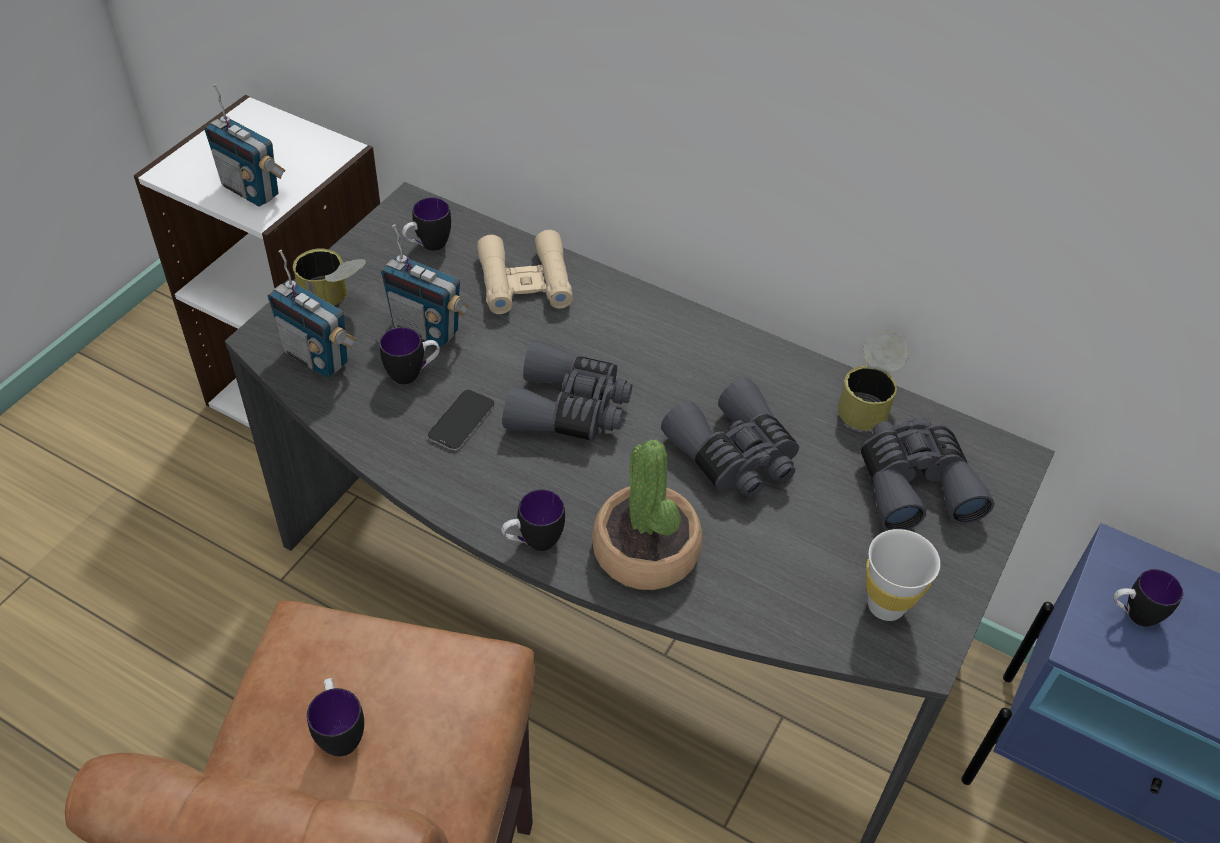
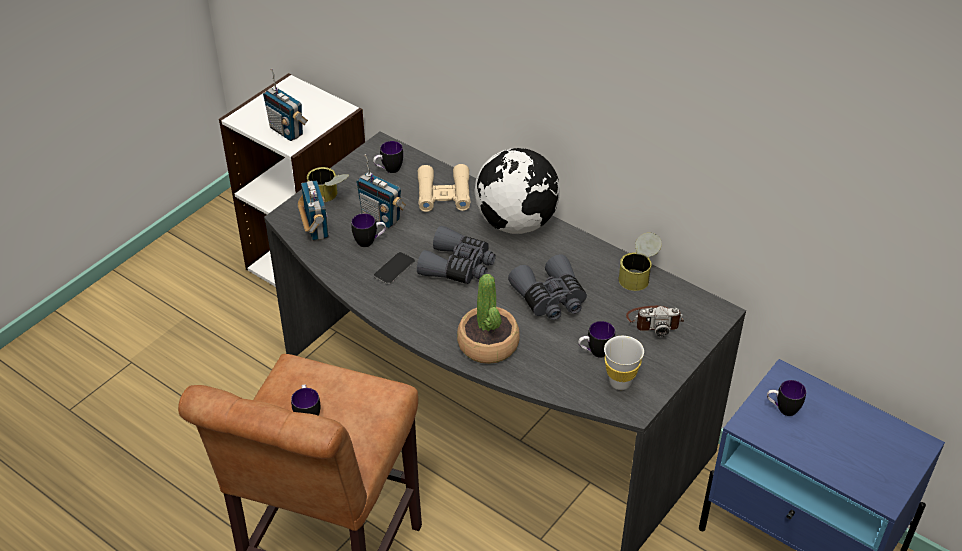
camera: 10 degrees right, 5 degrees down
radio [268,250,357,378] -> radio turned 150 degrees counterclockwise [298,181,329,241]
mug [501,489,565,551] -> mug moved to [578,321,615,358]
grey binoculars [860,417,995,531] -> camera [626,306,684,337]
none -> globe [474,148,560,234]

